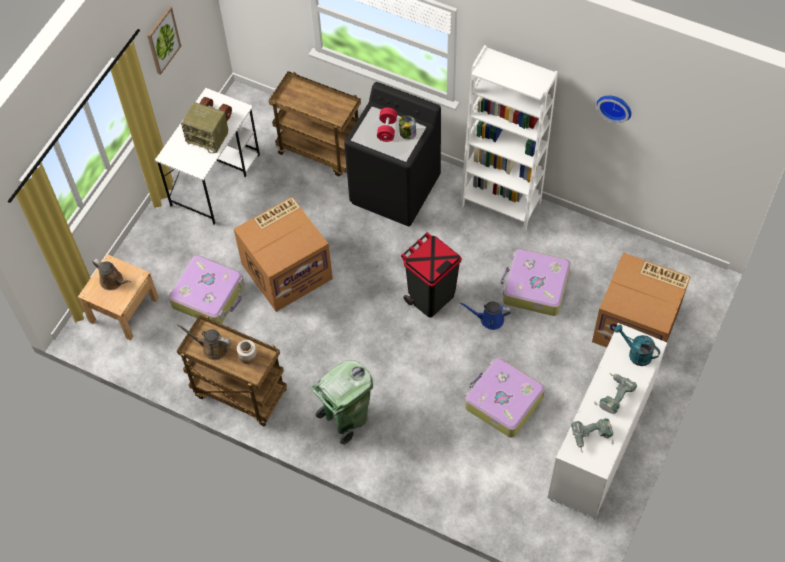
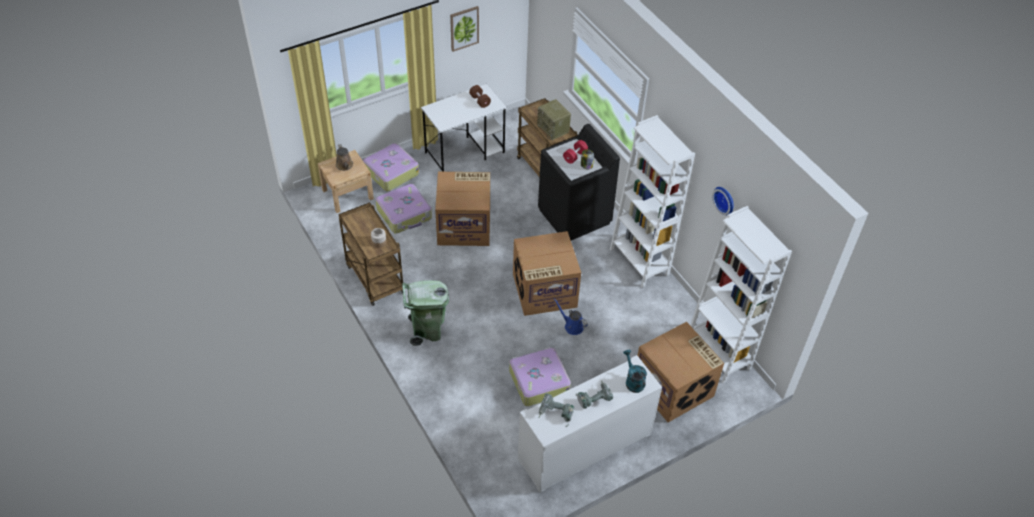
camera: 30 degrees right, 10 degrees down
brown watering can [177,324,231,360] -> none
radio [181,102,229,153] -> radio moved to [537,99,571,140]
black trash can [401,232,462,318] -> cardboard box [513,231,581,316]
suitcase [501,249,571,316] -> suitcase moved to [363,143,419,191]
none -> white bookcase [690,206,792,383]

